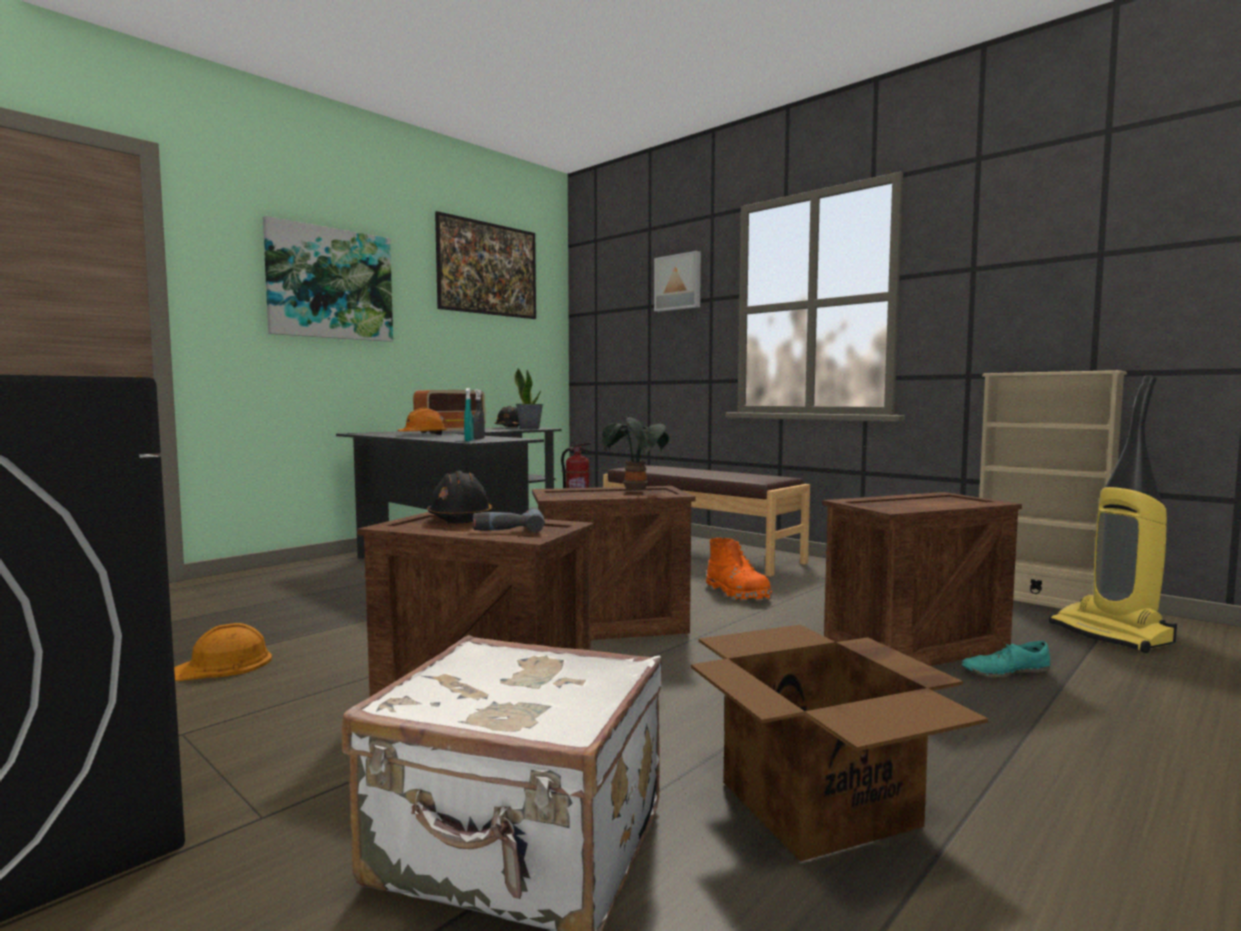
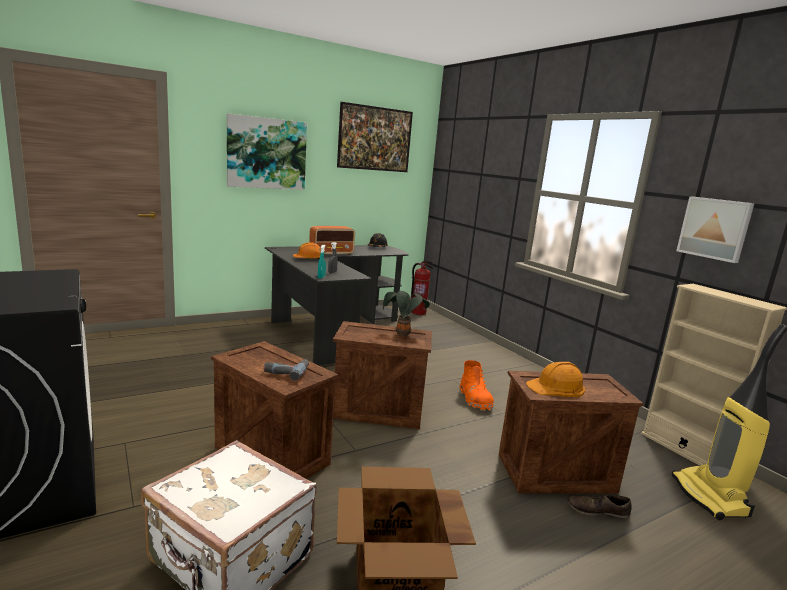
camera: 15 degrees right, 10 degrees up
orange hard hat [174,623,272,681] -> orange hard hat moved to [526,362,585,397]
black hard hat [427,471,492,524] -> none
potted plant [514,369,543,429] -> none
brown bench [603,465,810,577] -> none
picture [654,251,701,312] -> picture moved to [676,196,754,263]
turquoise shoe [961,641,1050,678] -> brown shoe [567,495,632,518]

